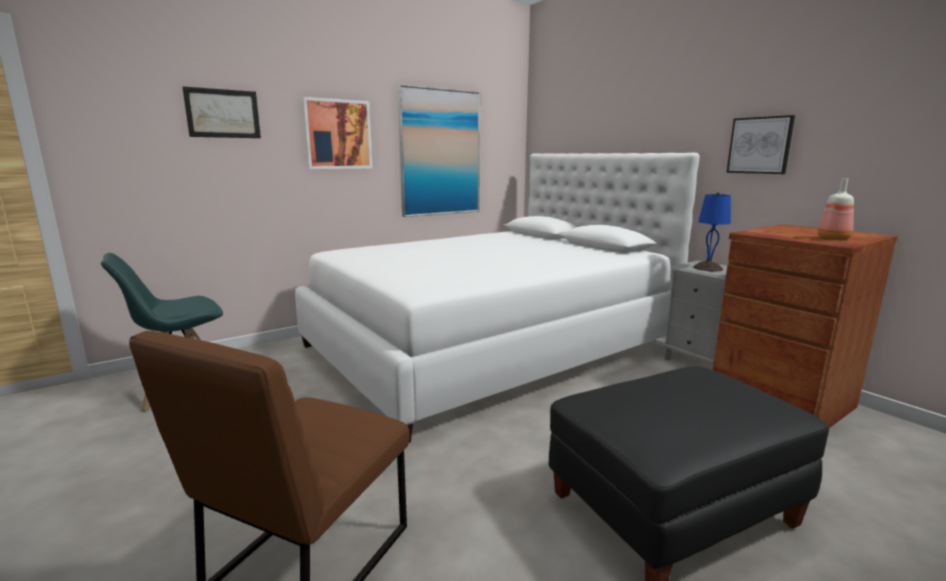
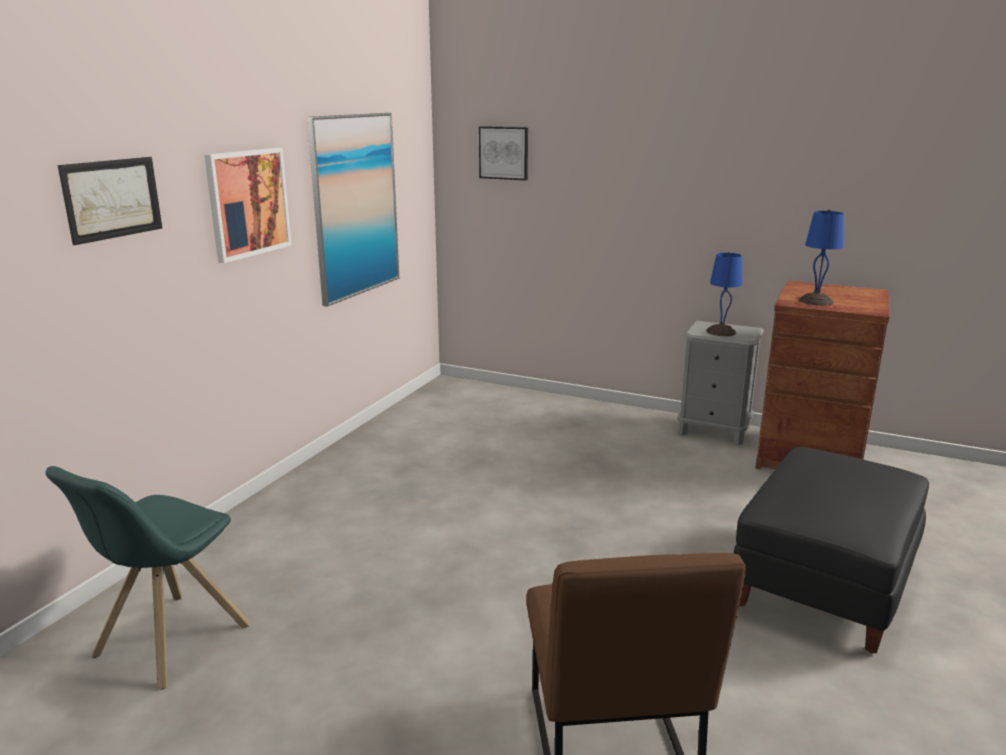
camera: 30 degrees left, 5 degrees up
white bed [295,153,700,443] -> none
picture [726,115,795,174] -> picture moved to [479,126,528,180]
bottle [817,178,854,240] -> none
none -> blue table lamp [799,209,844,306]

